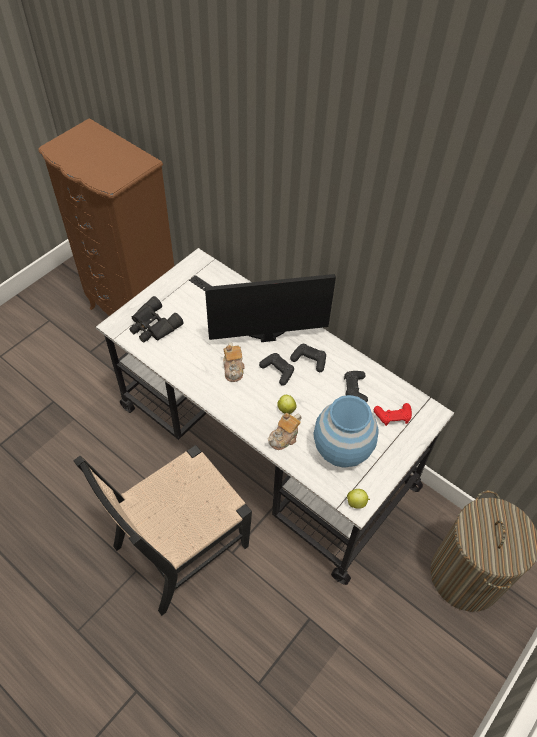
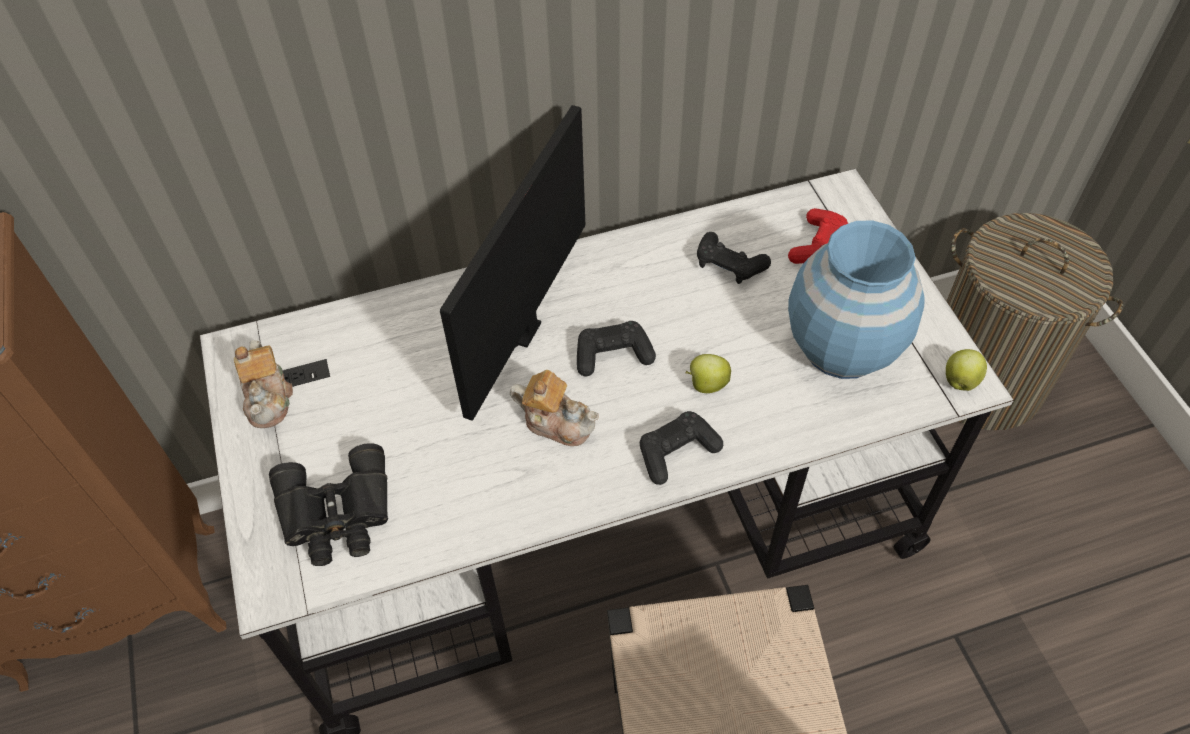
camera: 55 degrees left, 0 degrees up
teapot [267,413,302,450] -> teapot moved to [234,340,293,428]
black game controller [290,344,326,372] -> black game controller moved to [640,411,723,485]

